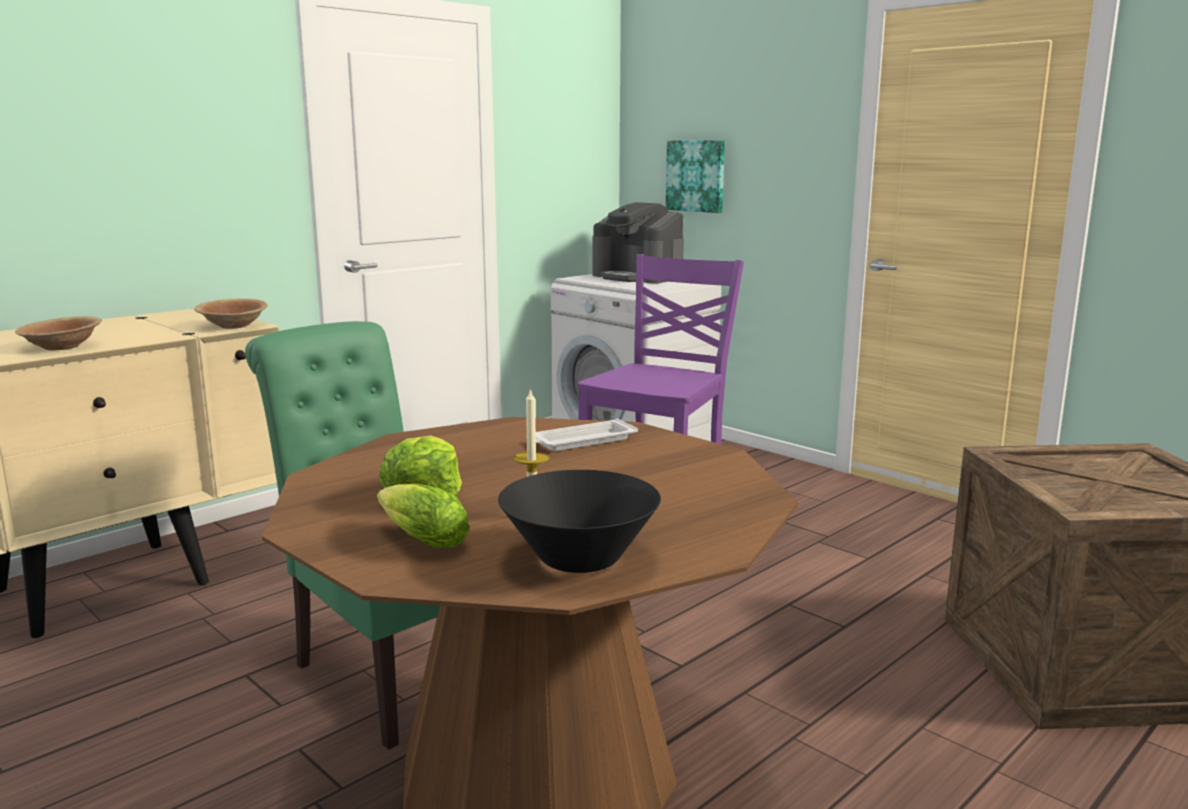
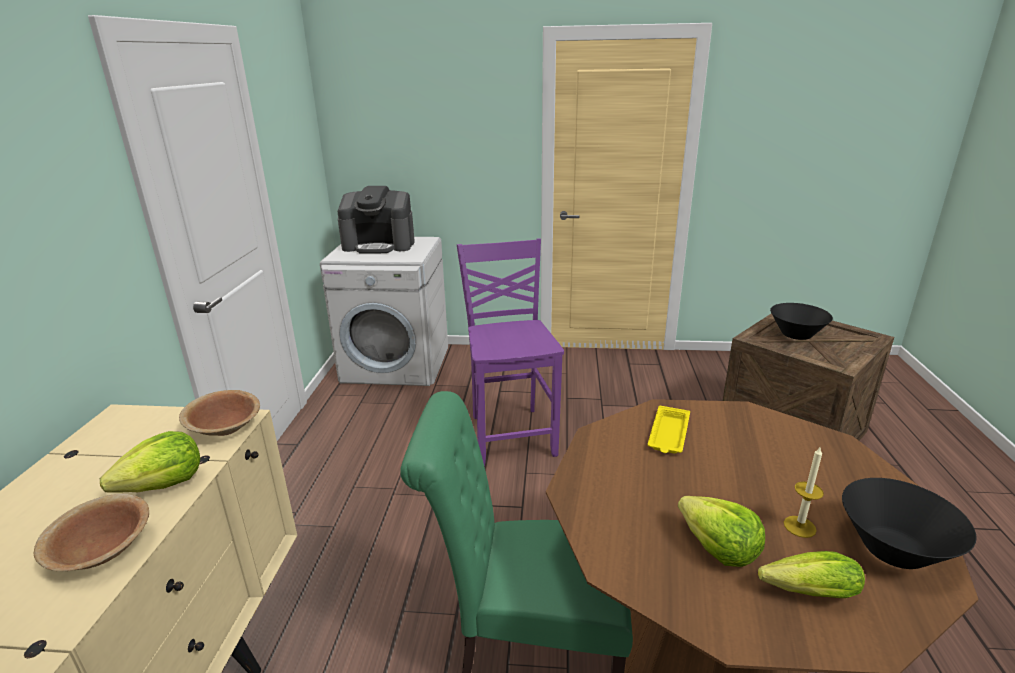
camera: 40 degrees left, 10 degrees up
white tray [536,418,638,451] -> yellow tray [648,406,690,453]
picture [666,140,725,213] -> none
none -> lettuce [100,431,200,493]
none -> black bowl [770,303,833,340]

